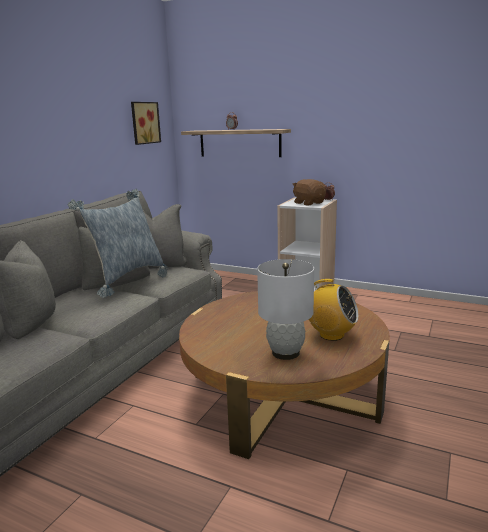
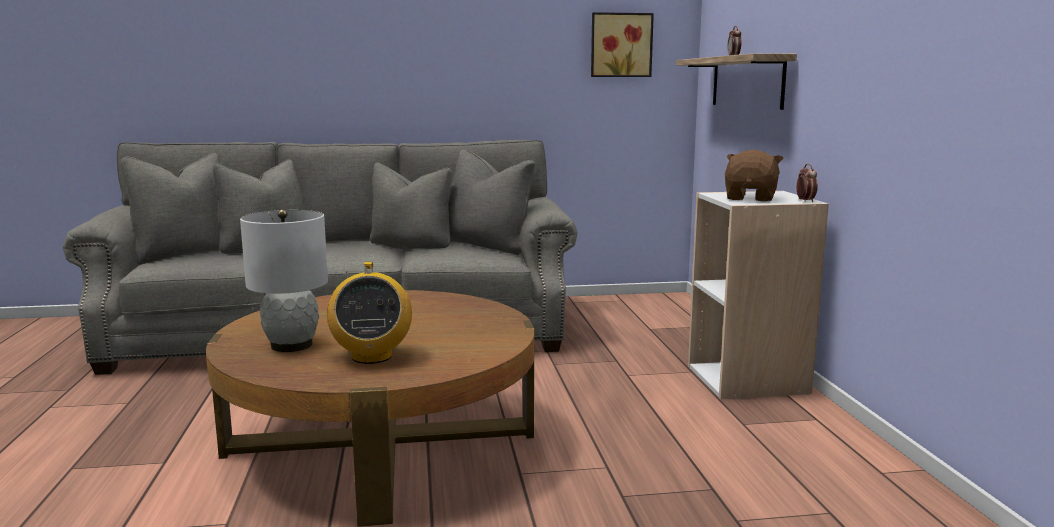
camera: 55 degrees right, 5 degrees down
pillow [68,189,169,298] -> none

